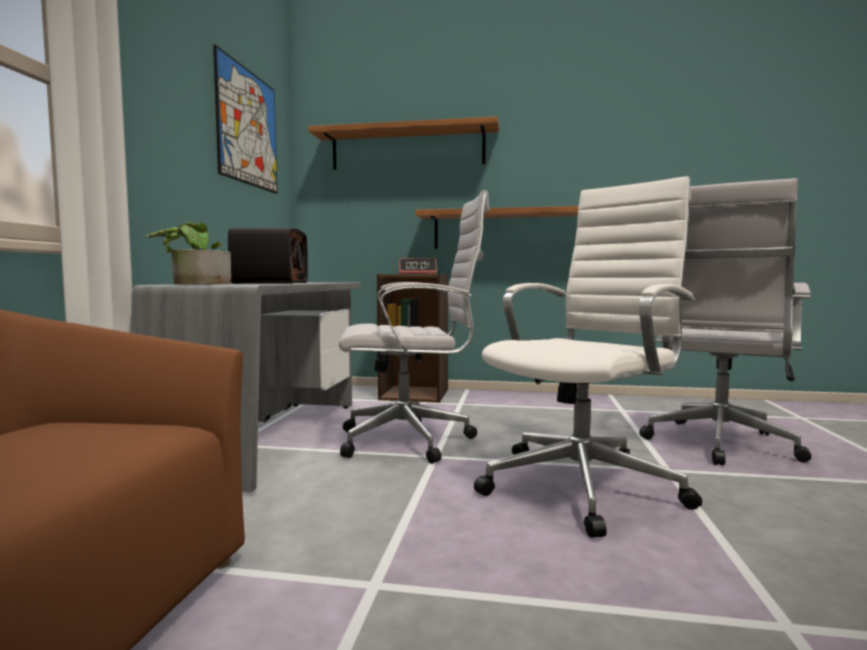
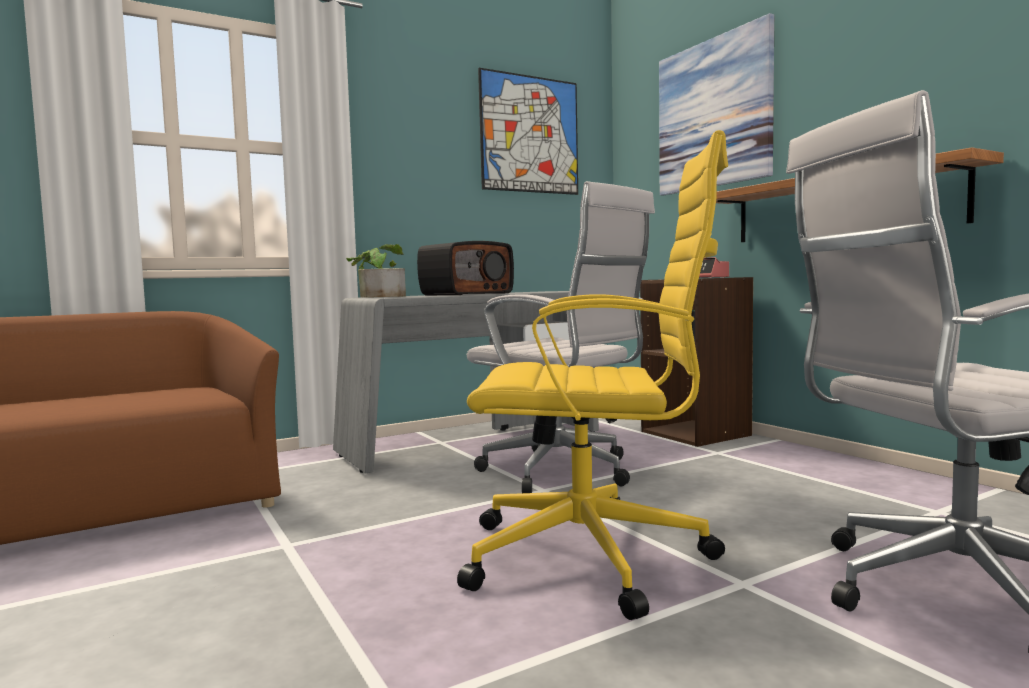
camera: 50 degrees right, 0 degrees up
shelf [308,116,499,170] -> picture [659,13,774,195]
white office chair [474,176,702,538] -> yellow office chair [457,130,728,620]

